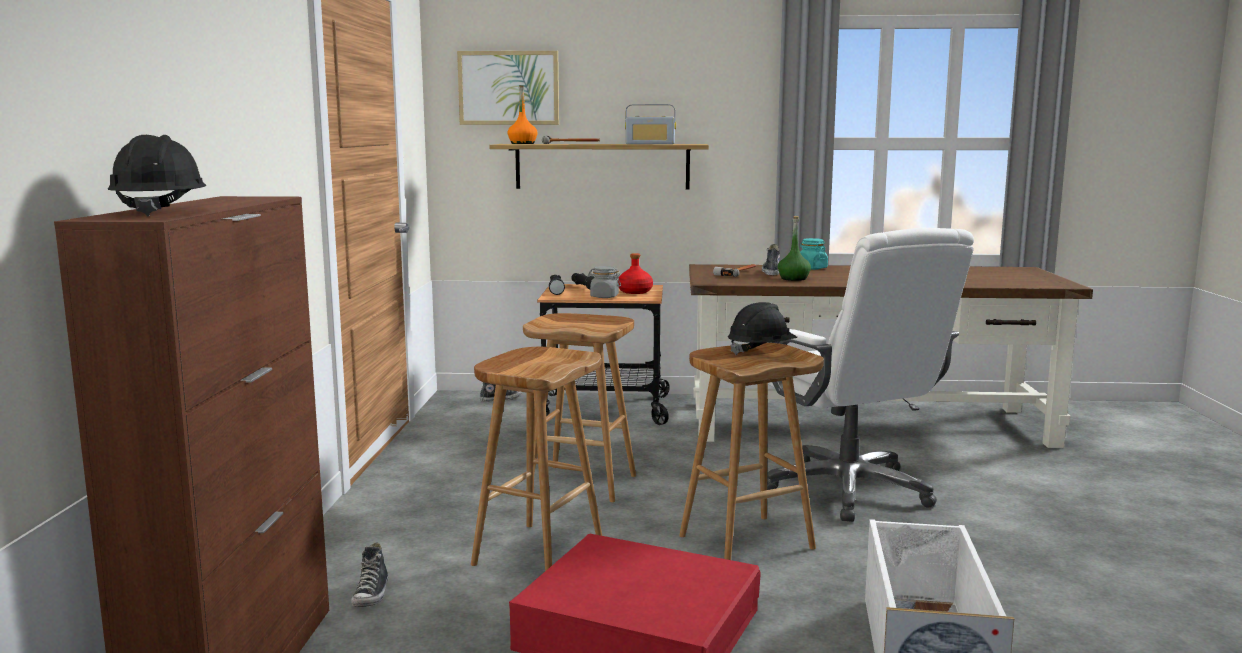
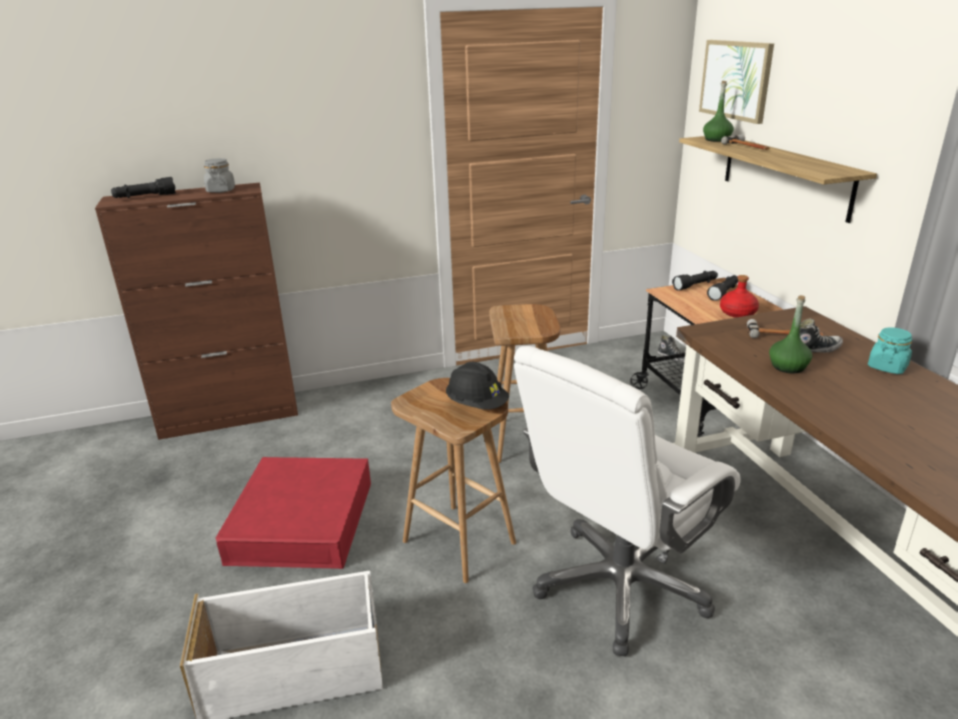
camera: 70 degrees right, 15 degrees up
black hard hat [108,135,206,217] -> black flashlight [111,177,176,198]
shoe [351,542,388,608] -> none
brown stool [471,347,602,571] -> none
orange bottle [507,85,538,144] -> green bottle [703,81,734,142]
grey jar [588,266,621,298] -> grey jar moved to [204,158,235,193]
radio [625,104,676,144] -> none

